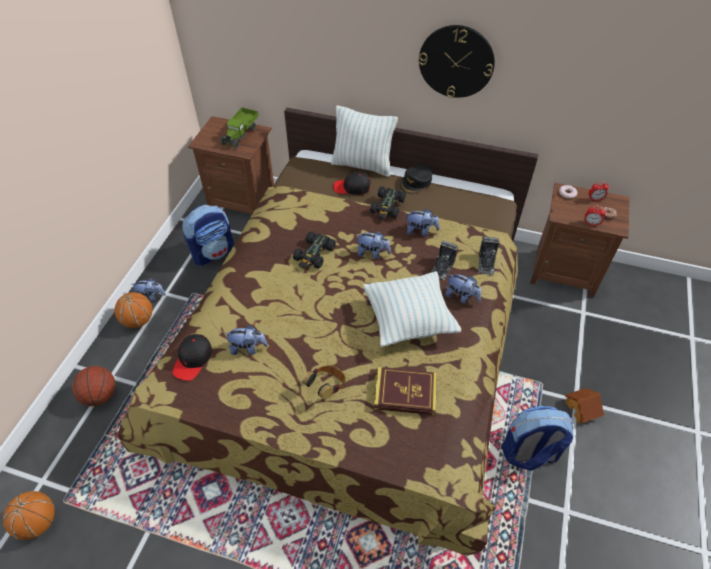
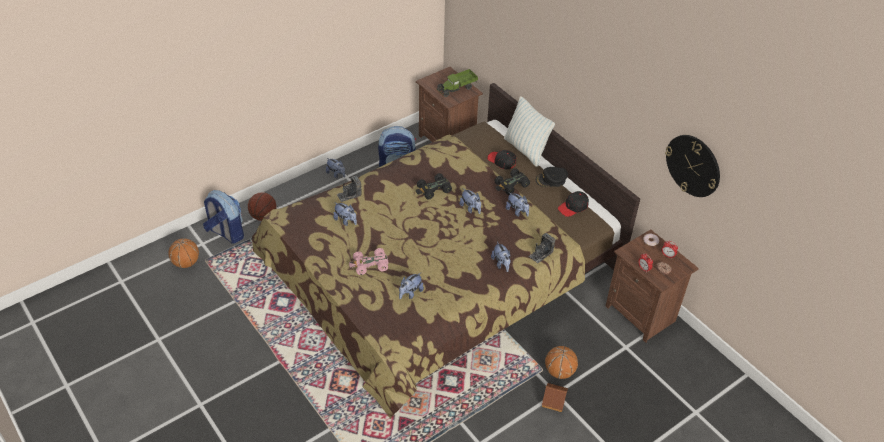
camera: 35 degrees right, 5 degrees down
basketball [114,292,152,328] -> basketball moved to [545,346,578,379]
black cap [172,334,212,381] -> black cap moved to [558,191,589,217]
headphones [303,366,345,399] -> pink toy car [349,248,388,275]
pillow [363,271,461,347] -> none
book [374,367,437,415] -> plush toy [399,273,424,299]
wall clock [419,25,495,98] -> wall clock moved to [665,135,720,197]
camera [431,241,458,280] -> camera moved to [337,176,361,202]
backpack [502,406,574,471] -> backpack moved to [203,190,244,244]

